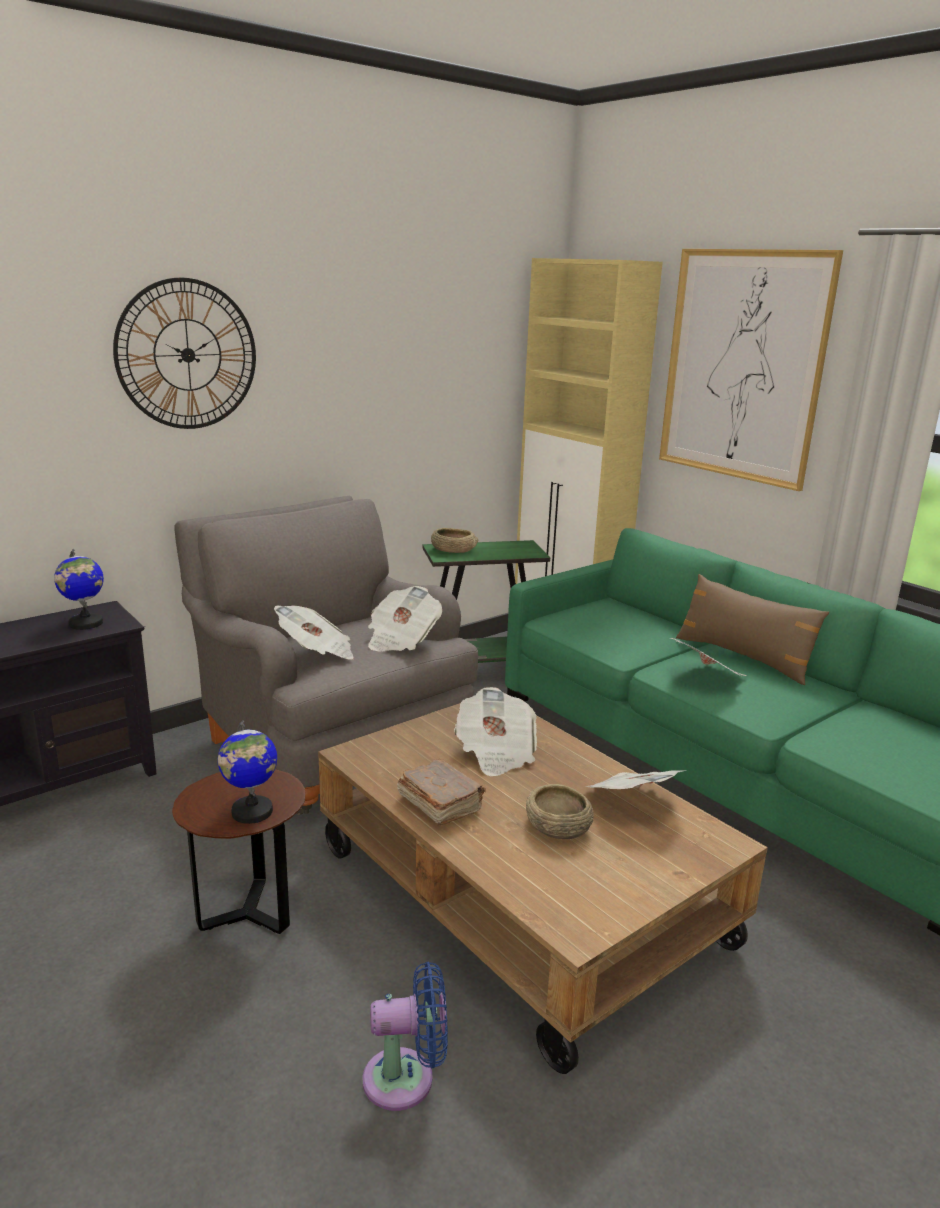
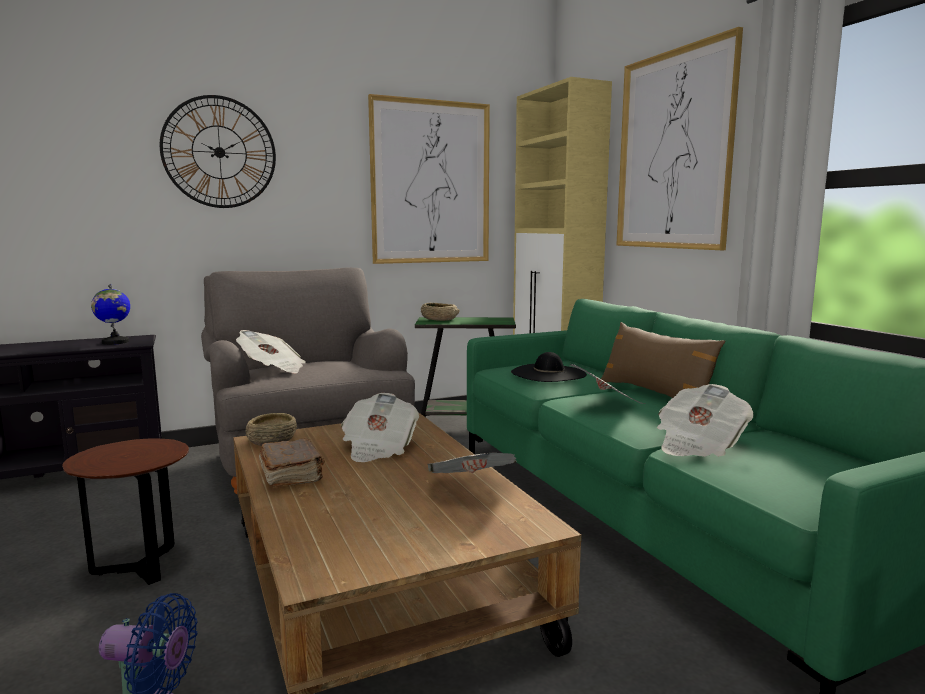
camera: 15 degrees right, 10 degrees down
globe [218,720,277,824] -> none
newspaper [368,586,442,651] -> newspaper moved to [657,384,754,457]
beige bowl [526,784,594,839] -> beige bowl moved to [245,413,297,446]
none -> picture [368,94,490,264]
none -> black hat [511,352,587,382]

